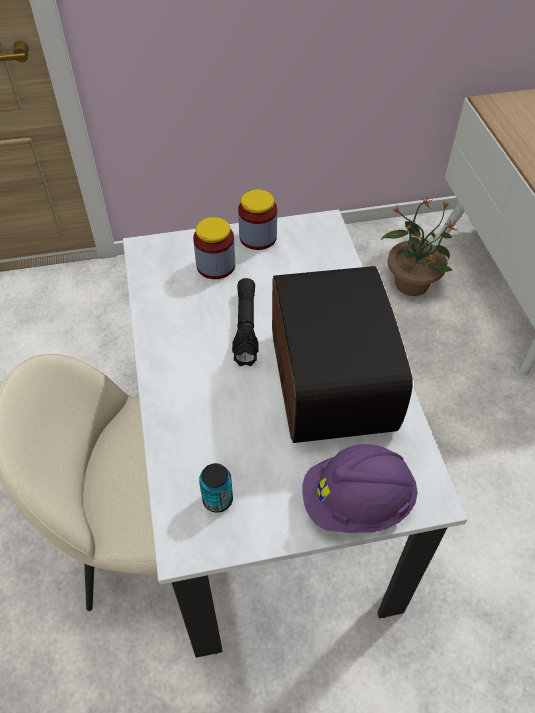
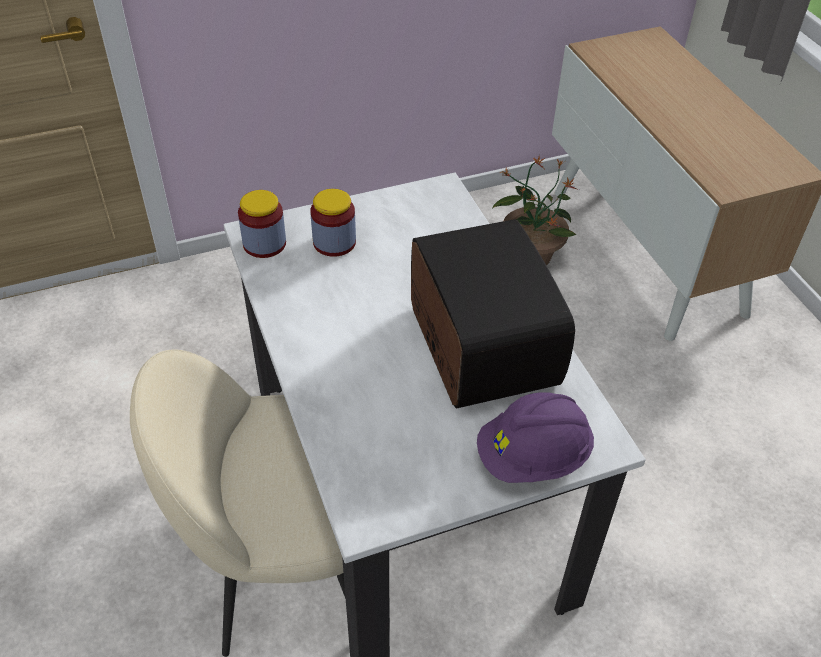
camera: 10 degrees left, 5 degrees down
can [199,463,233,512] -> none
black flashlight [232,278,258,366] -> none
jar [238,189,277,250] -> jar moved to [238,190,286,258]

